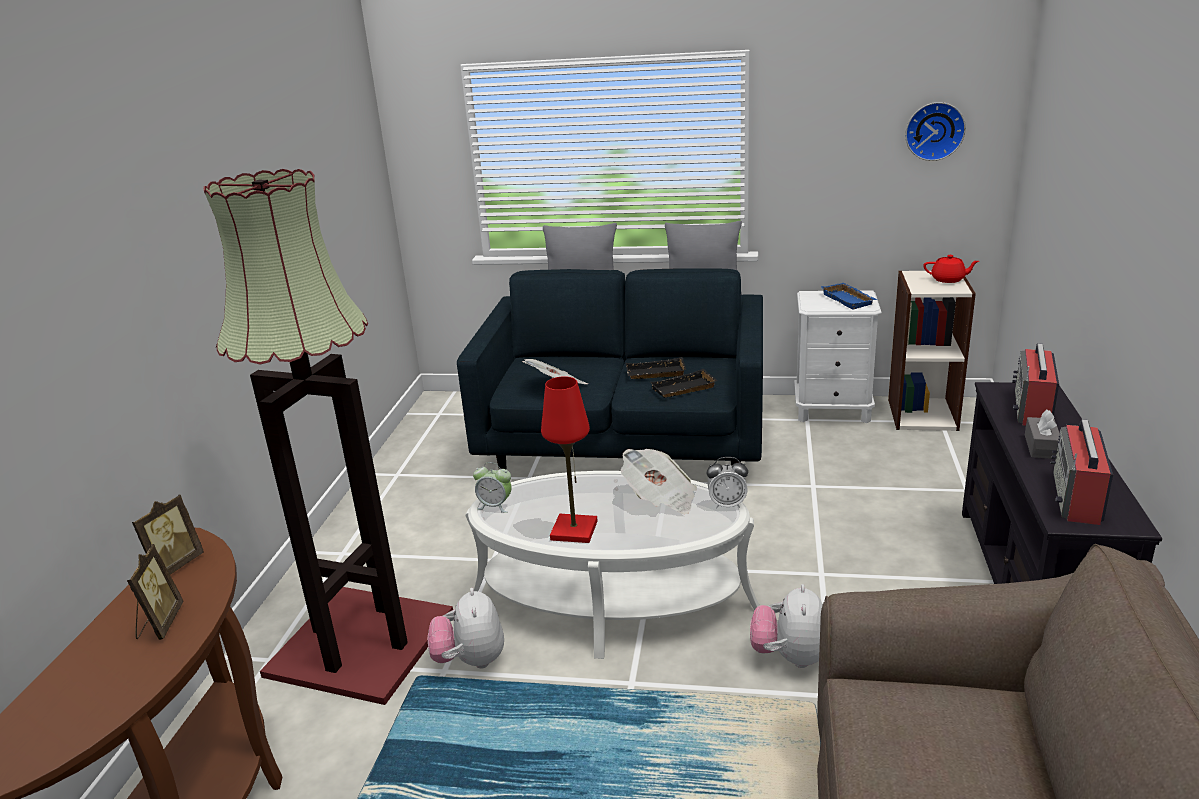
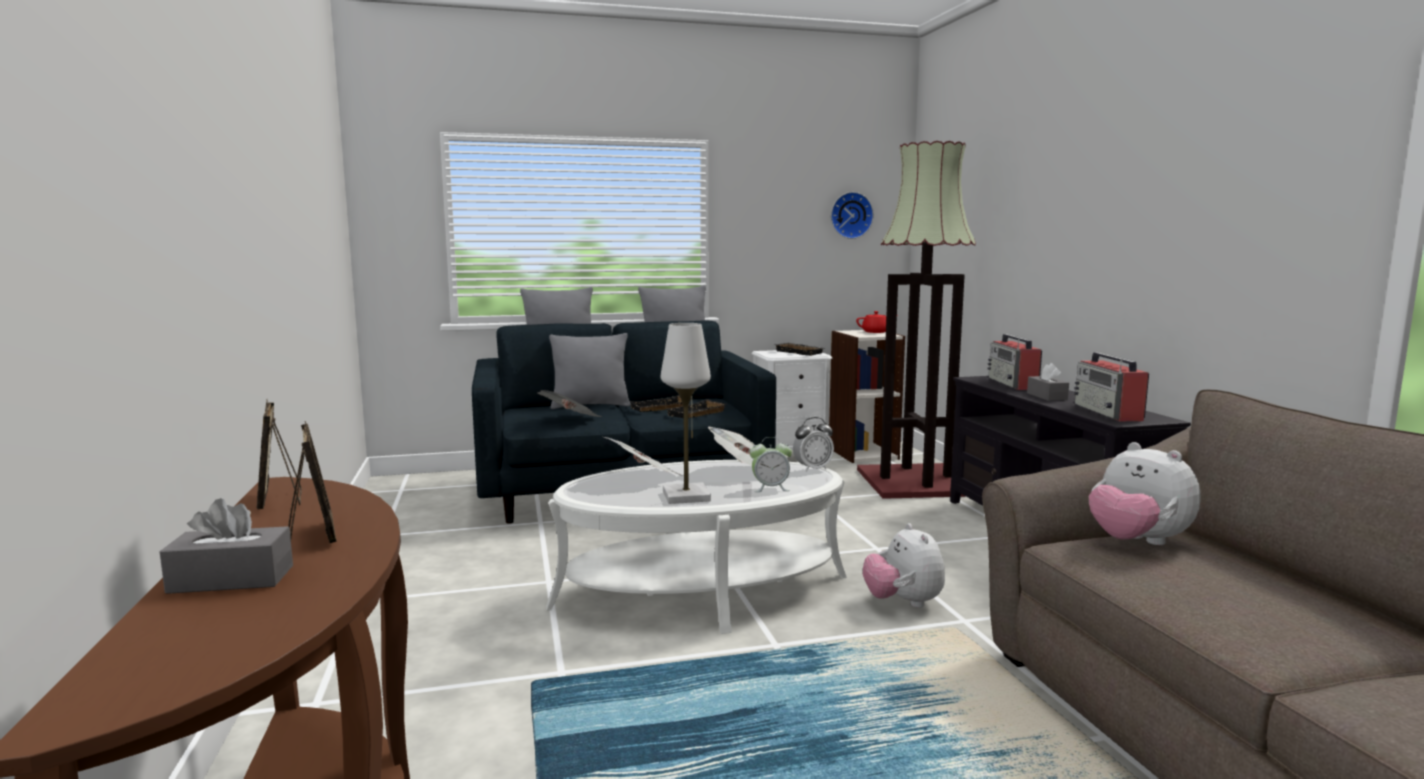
camera: 25 degrees left, 15 degrees down
picture frame [132,495,204,575] -> picture frame turned 150 degrees clockwise [256,400,302,509]
floor lamp [204,169,453,705] -> floor lamp moved to [857,141,976,499]
plush toy [428,588,504,669] -> plush toy moved to [1089,442,1201,545]
alarm clock [473,462,511,513] -> alarm clock moved to [750,437,792,492]
red table lamp [541,376,598,543] -> white table lamp [661,323,711,504]
blue tray [821,283,877,310] -> black tray [775,343,826,356]
none -> grey tissue box [160,498,293,594]
none -> grey pillow [549,333,631,409]
none -> newspaper [605,437,684,476]

